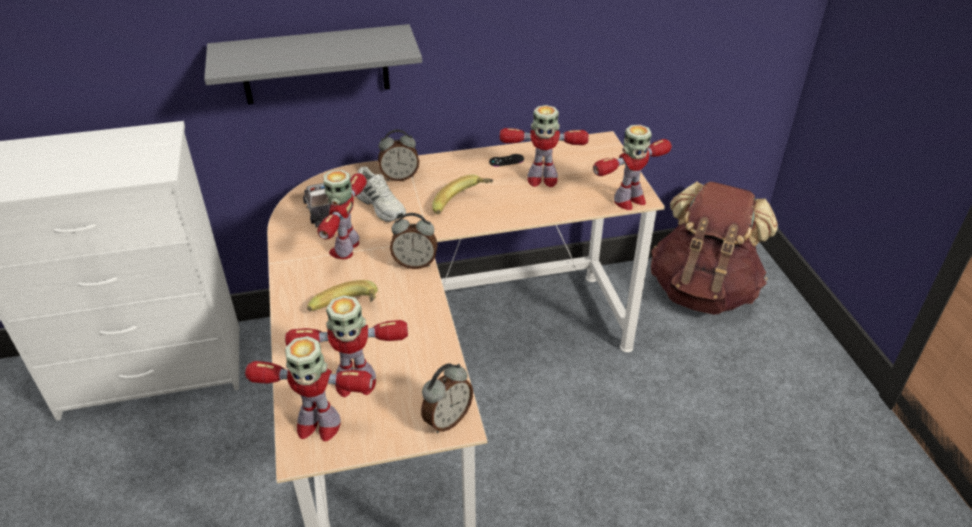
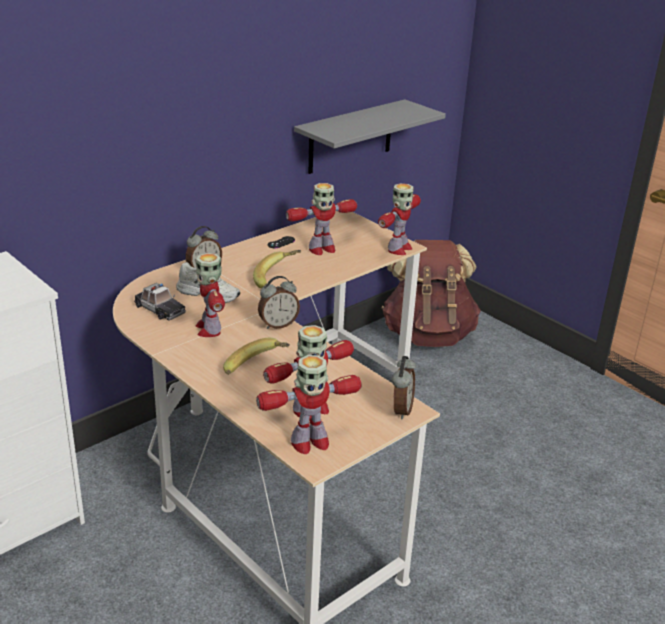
camera: 30 degrees left, 10 degrees down
grey shelf [204,24,422,105] -> grey shelf moved to [294,99,446,174]

